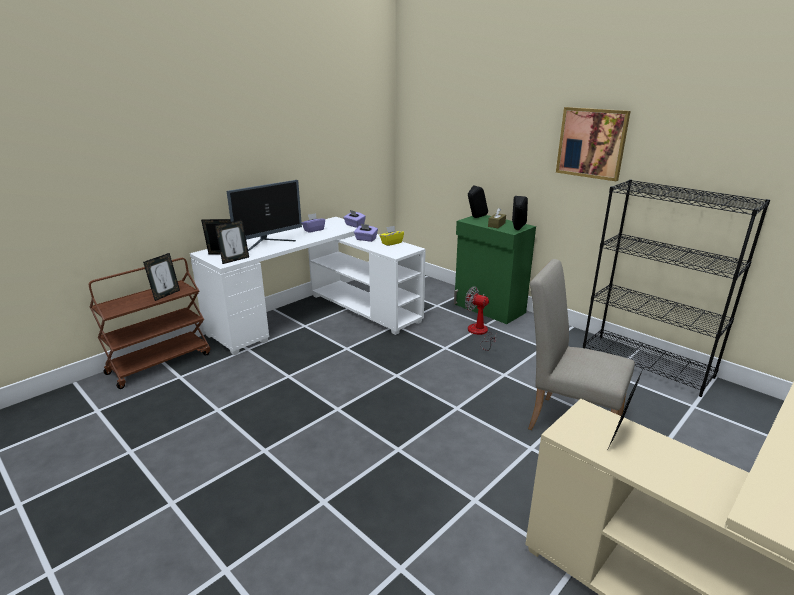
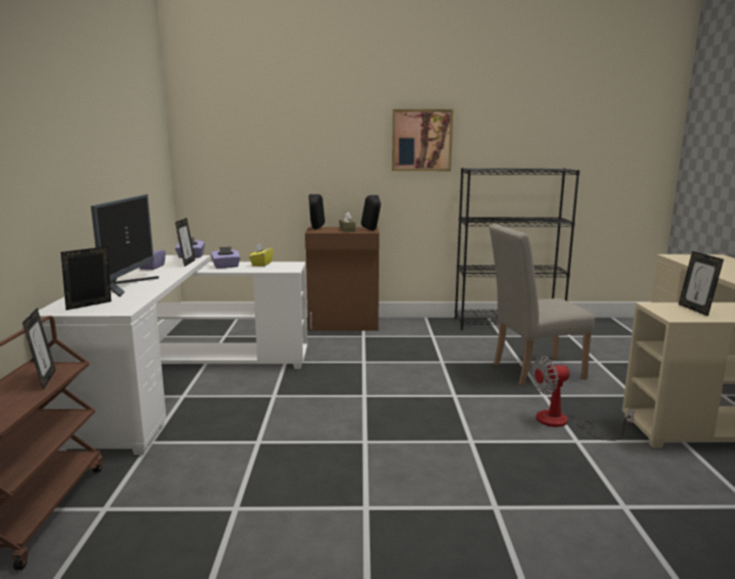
camera: 45 degrees left, 10 degrees down
picture frame [215,220,249,264] -> picture frame moved to [175,218,195,267]
green cabinet [454,215,536,324] -> brown cabinet [305,227,379,331]
fan [465,286,497,351] -> fan moved to [532,356,634,441]

